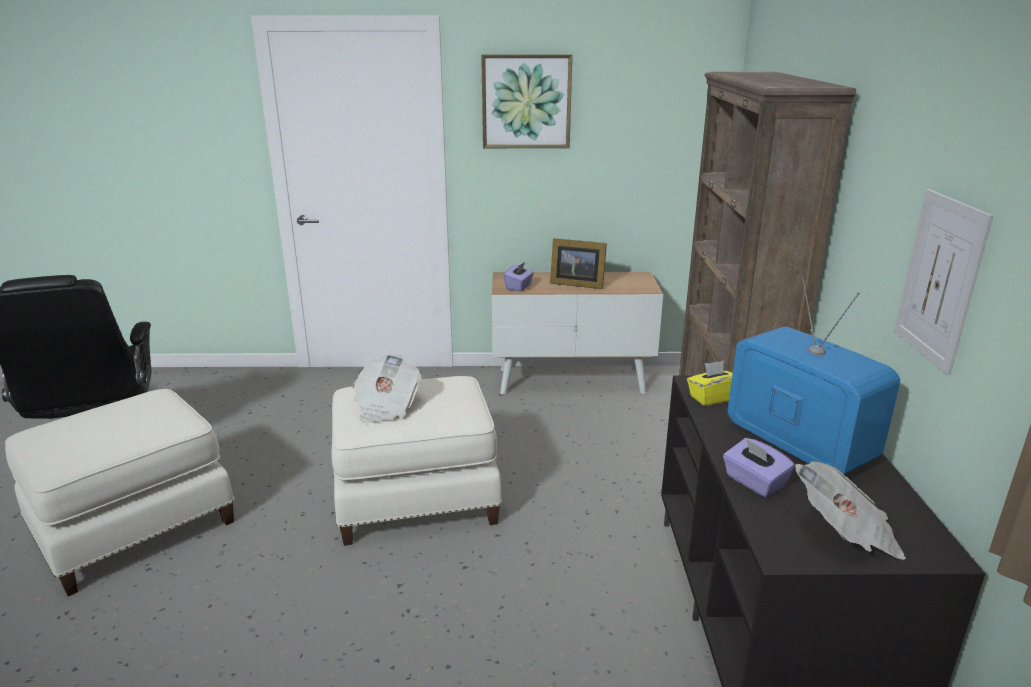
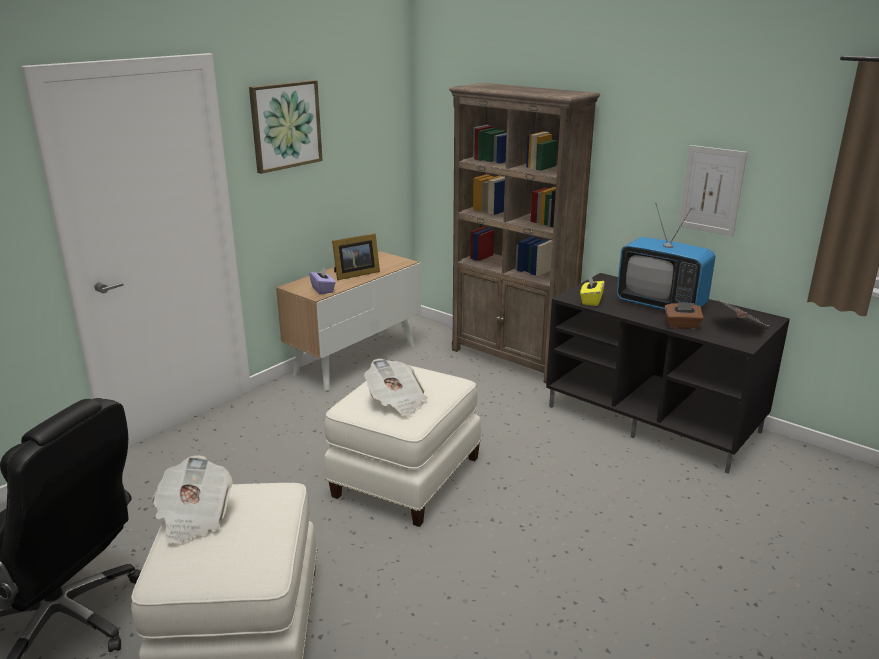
camera: 50 degrees left, 0 degrees up
purple tissue box [723,438,795,497] -> brown tissue box [665,302,704,329]
television [728,275,900,475] -> television turned 150 degrees counterclockwise [617,203,715,310]
none -> newspaper [152,455,233,544]

